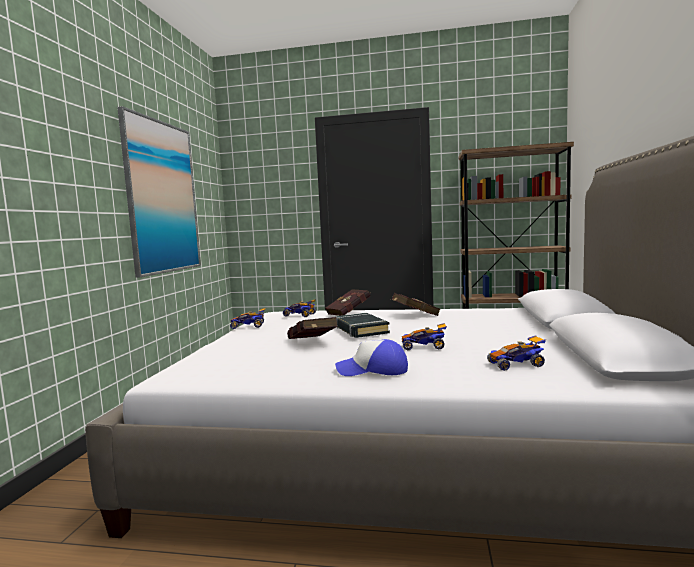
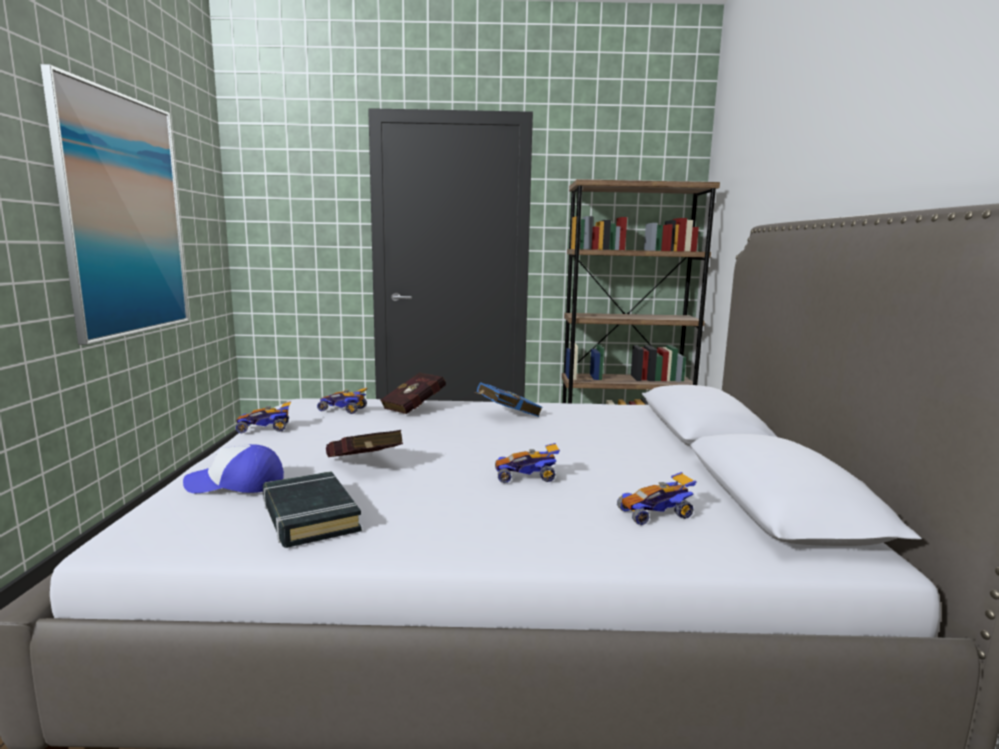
camera: 10 degrees left, 5 degrees up
black book [335,313,390,338] -> black book moved to [263,471,362,548]
cap [335,339,408,376] -> cap moved to [183,444,284,493]
red book [391,293,440,316] -> blue book [475,382,543,417]

